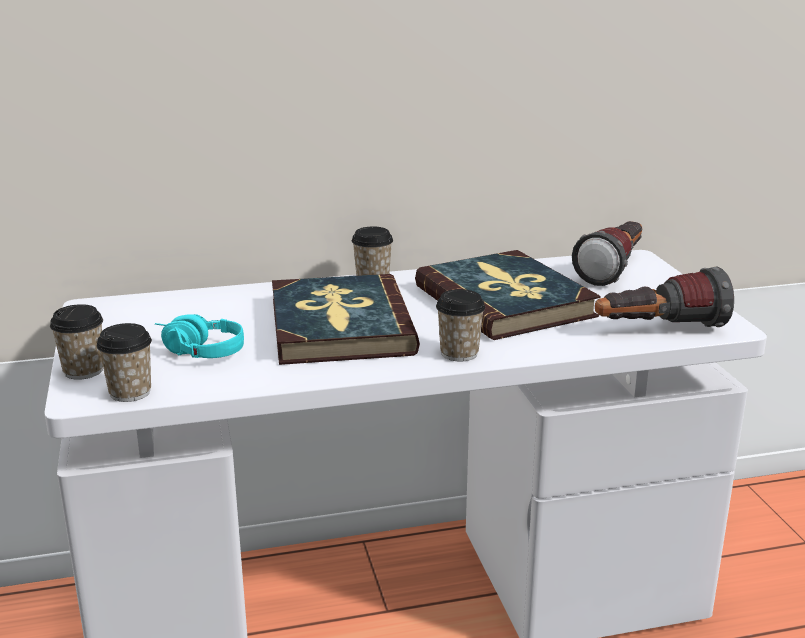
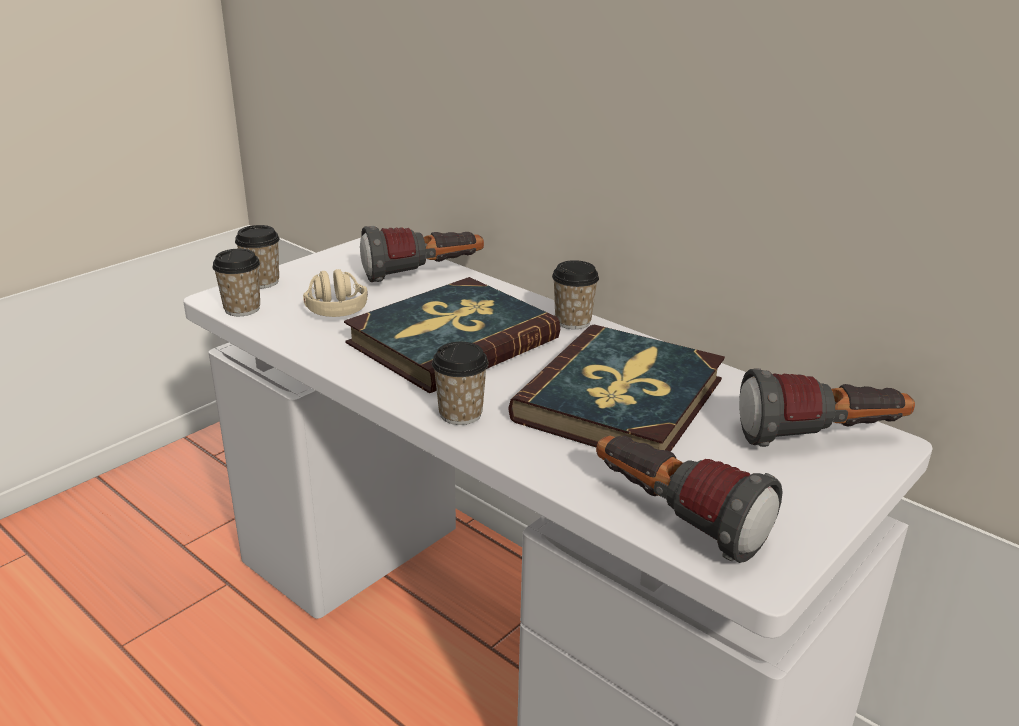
camera: 55 degrees right, 5 degrees up
turquoise headphones [155,314,244,358] -> beige headphones [303,269,368,317]
none -> flashlight [360,226,484,282]

